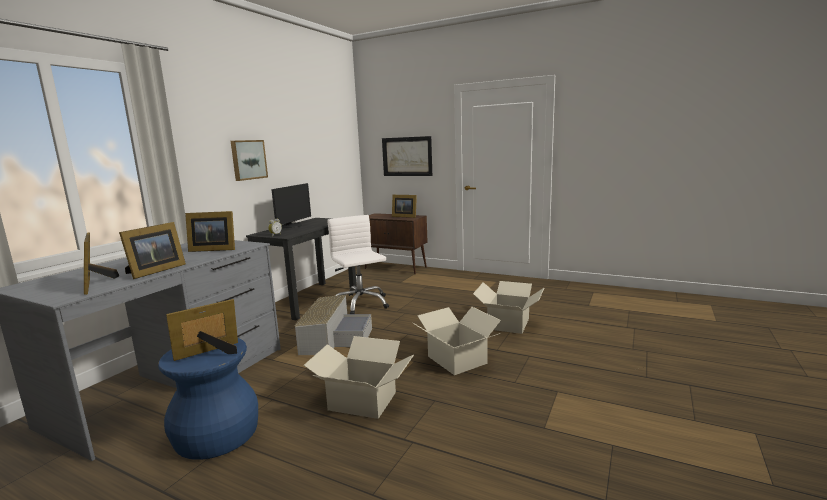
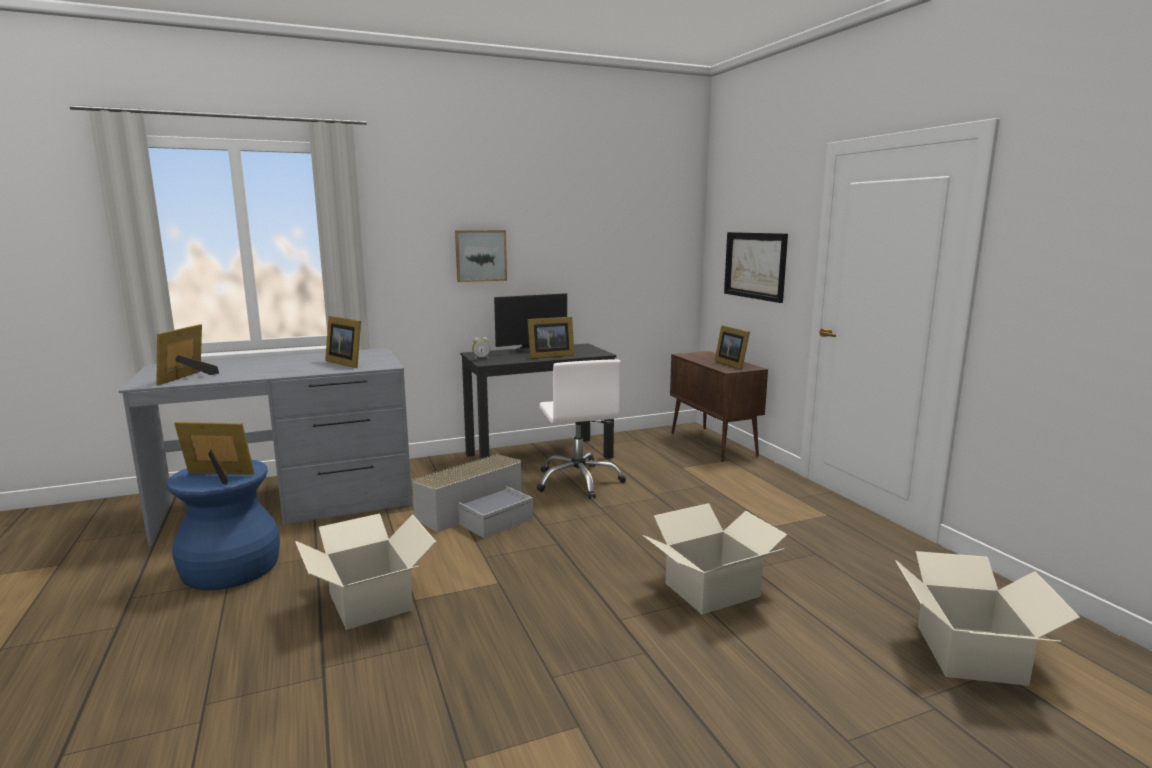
camera: 40 degrees right, 0 degrees up
picture frame [119,222,186,279] -> picture frame moved to [528,317,575,359]
white office chair [327,215,389,314] -> white office chair turned 150 degrees clockwise [536,359,626,499]
cardboard box [413,307,501,375] -> cardboard box moved to [895,551,1081,686]

